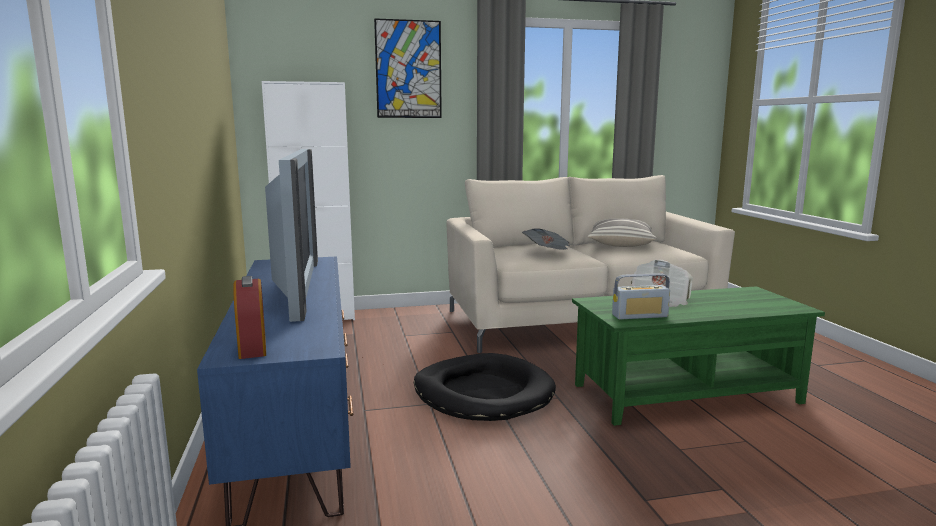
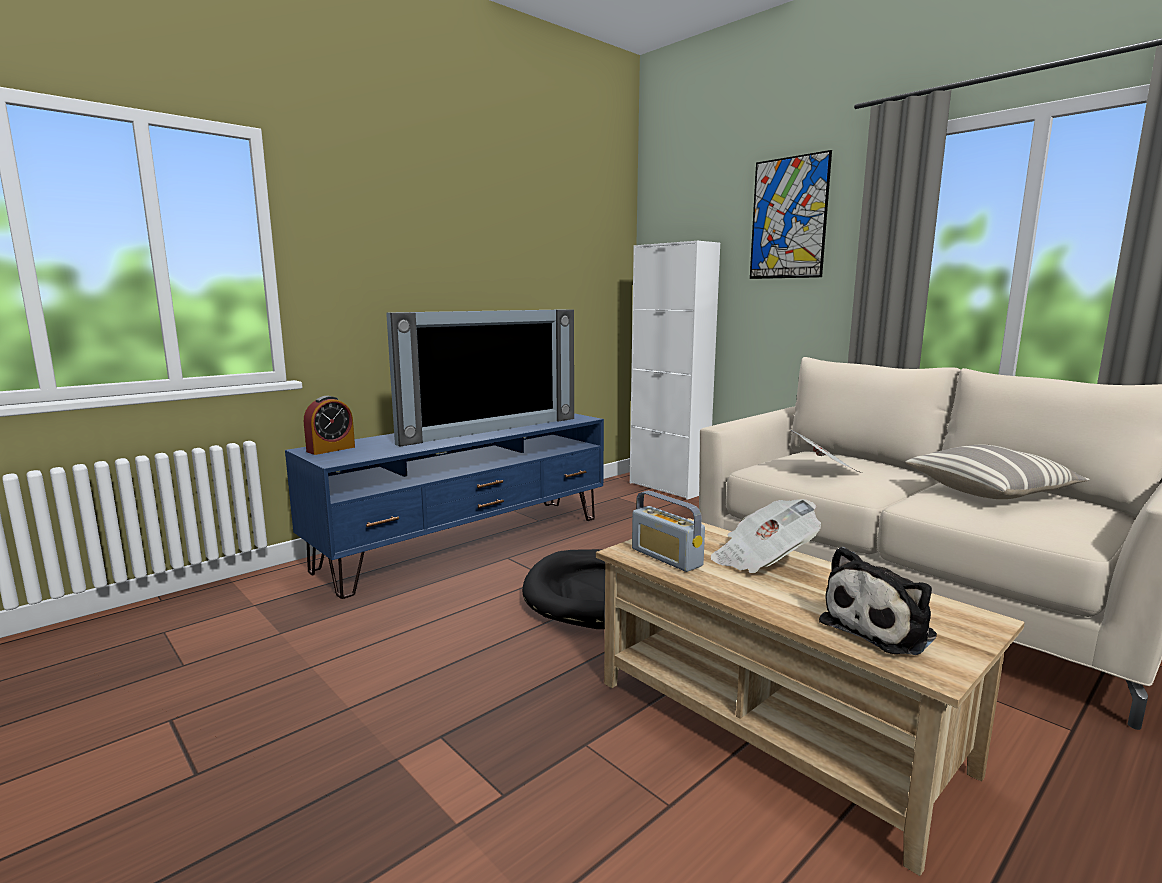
camera: 60 degrees right, 0 degrees up
green coffee table [572,286,825,426] -> beige coffee table [596,518,1025,876]
none -> plush toy [819,547,937,655]

